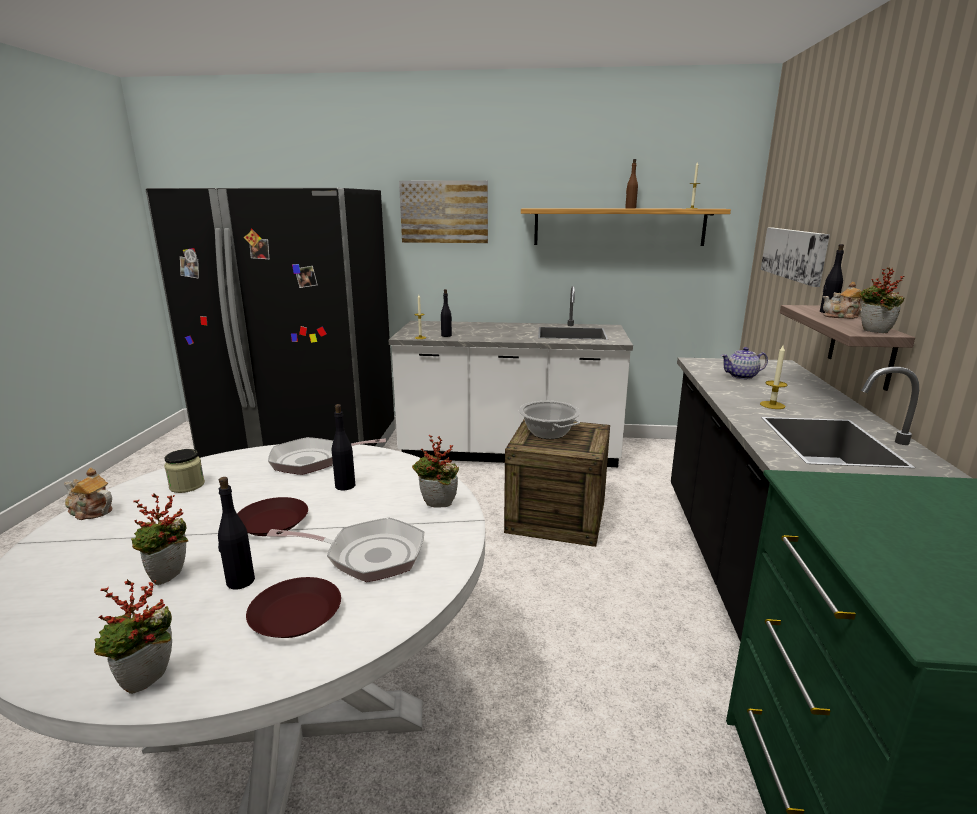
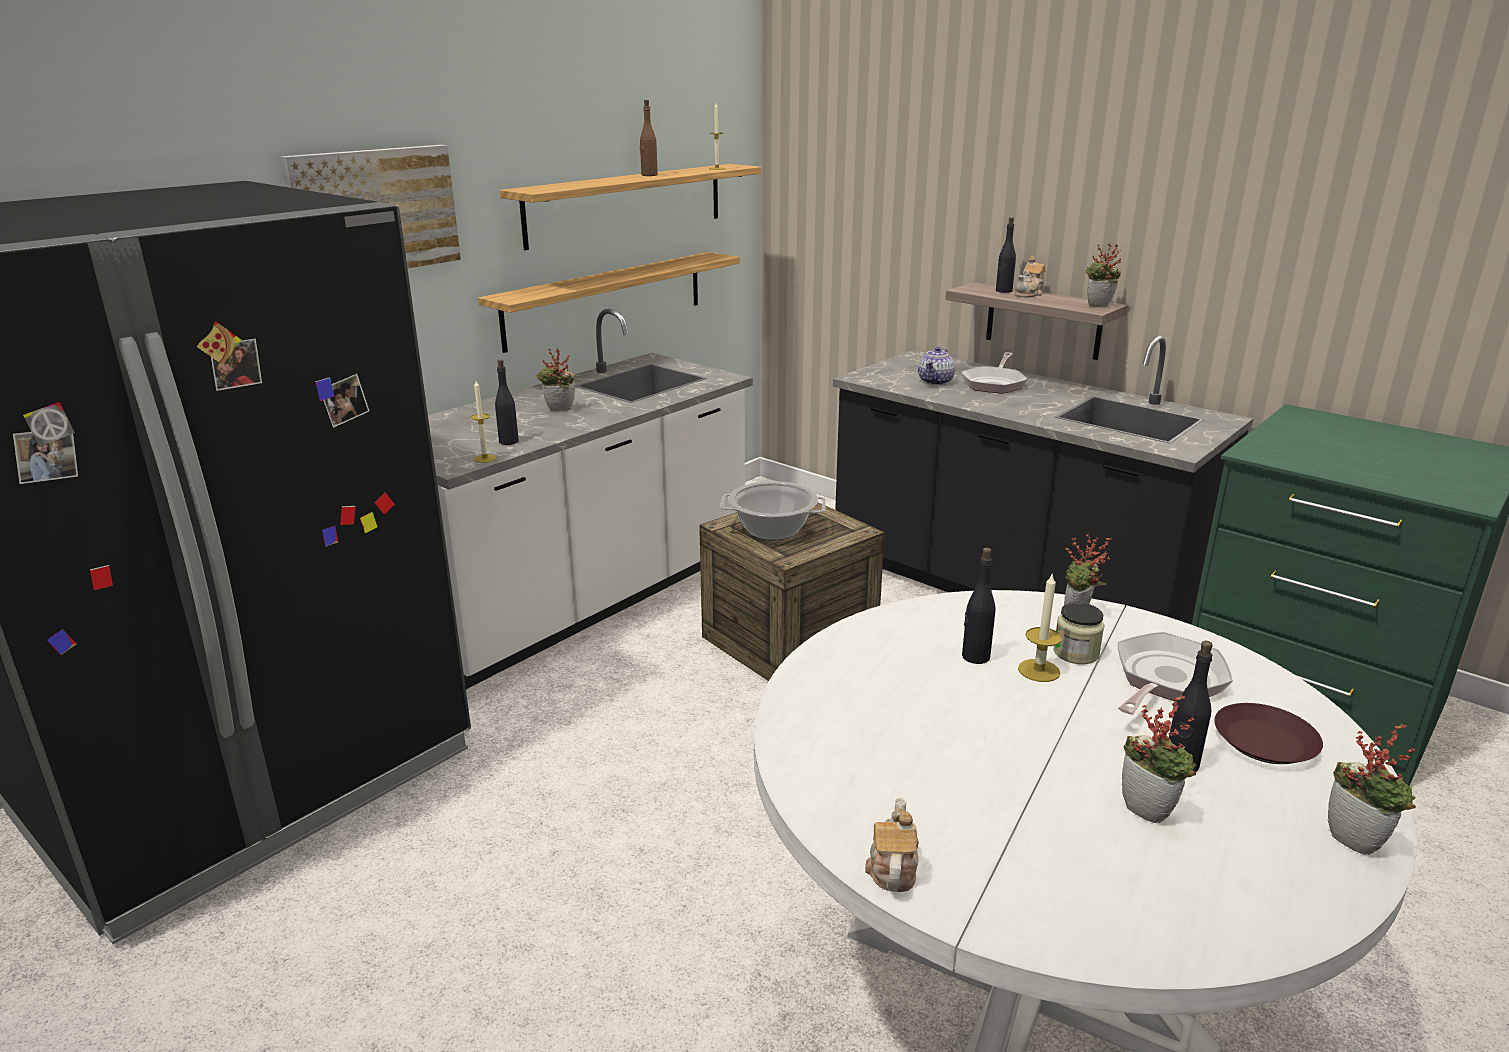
camera: 55 degrees left, 5 degrees up
teapot [64,468,112,520] -> teapot turned 135 degrees clockwise [865,798,919,892]
jar [164,449,205,493] -> jar moved to [1053,602,1105,664]
brown plate [237,497,308,536] -> none
frying pan [268,437,386,475] -> frying pan moved to [961,352,1027,394]
candle [760,346,787,409] -> candle moved to [1018,572,1062,682]
picture [761,228,830,287] -> none
none -> shelf [478,252,740,353]
none -> potted plant [536,348,576,411]

